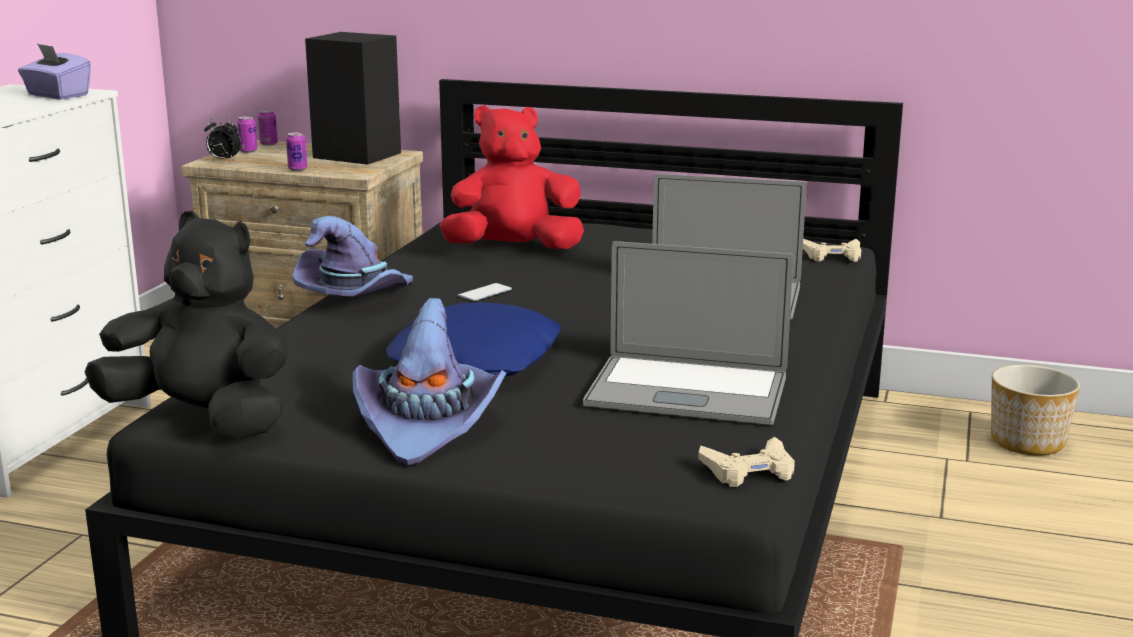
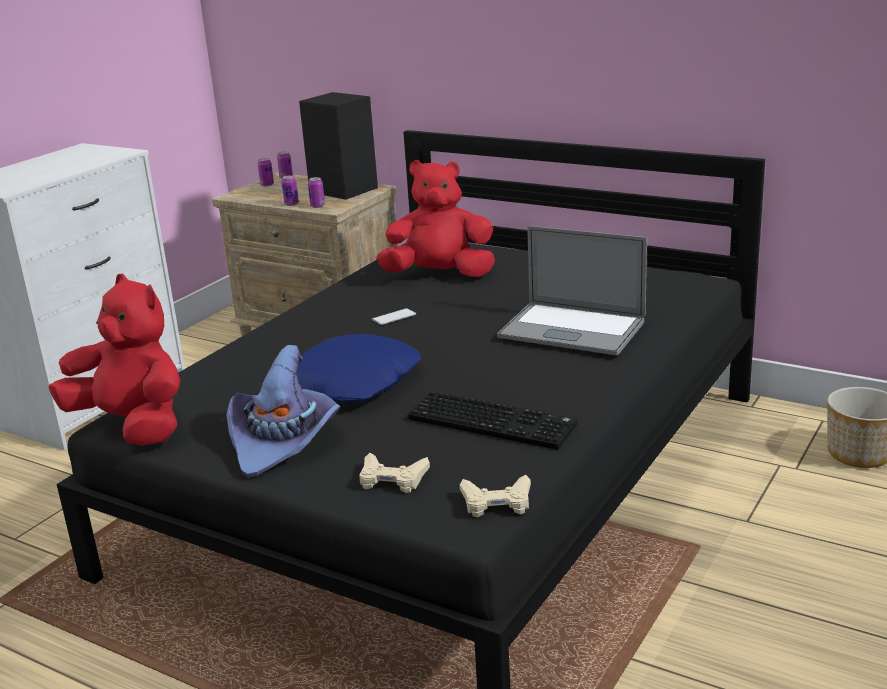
camera: 15 degrees right, 5 degrees up
purple tissue box [18,43,91,99] -> none
black plush toy [84,211,288,438] -> red plush toy [48,274,180,446]
alarm clock [204,116,241,161] -> none
purple hat [293,216,413,297] -> none
laptop [583,241,793,425] -> keyboard [408,391,577,450]
beige game controller [803,239,861,262] -> beige game controller moved to [359,453,430,493]
none -> can [308,177,325,208]

